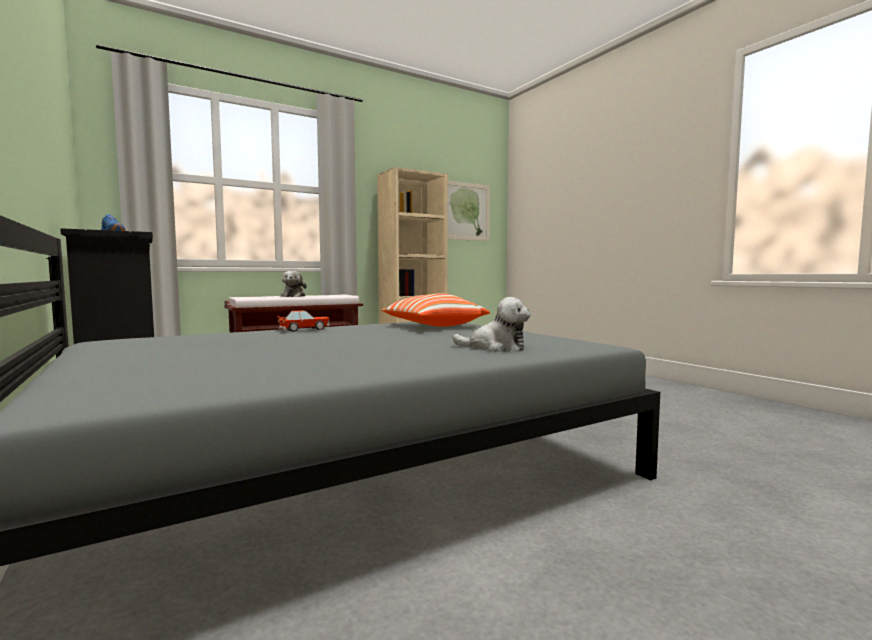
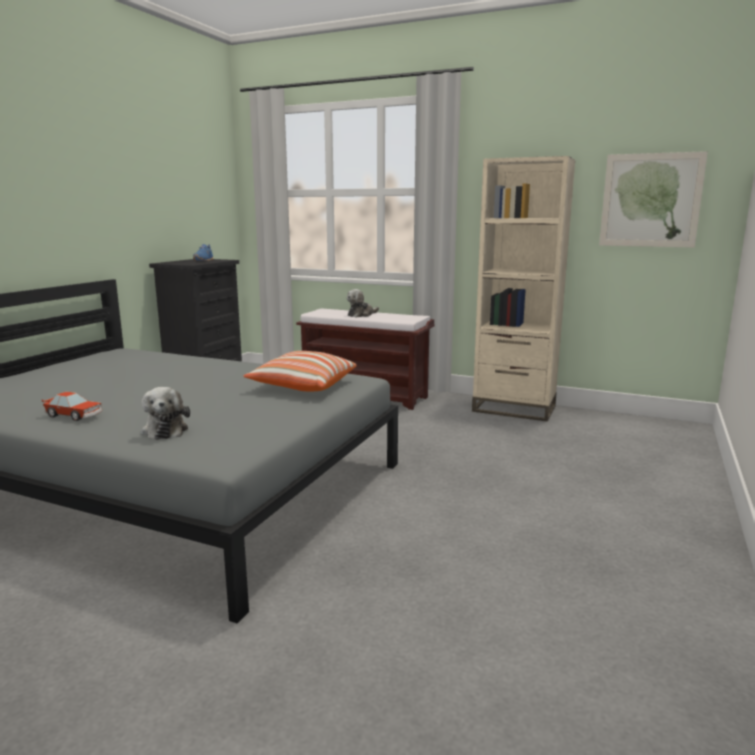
camera: 55 degrees right, 10 degrees up
toy car [277,310,330,332] -> toy car moved to [41,392,103,421]

